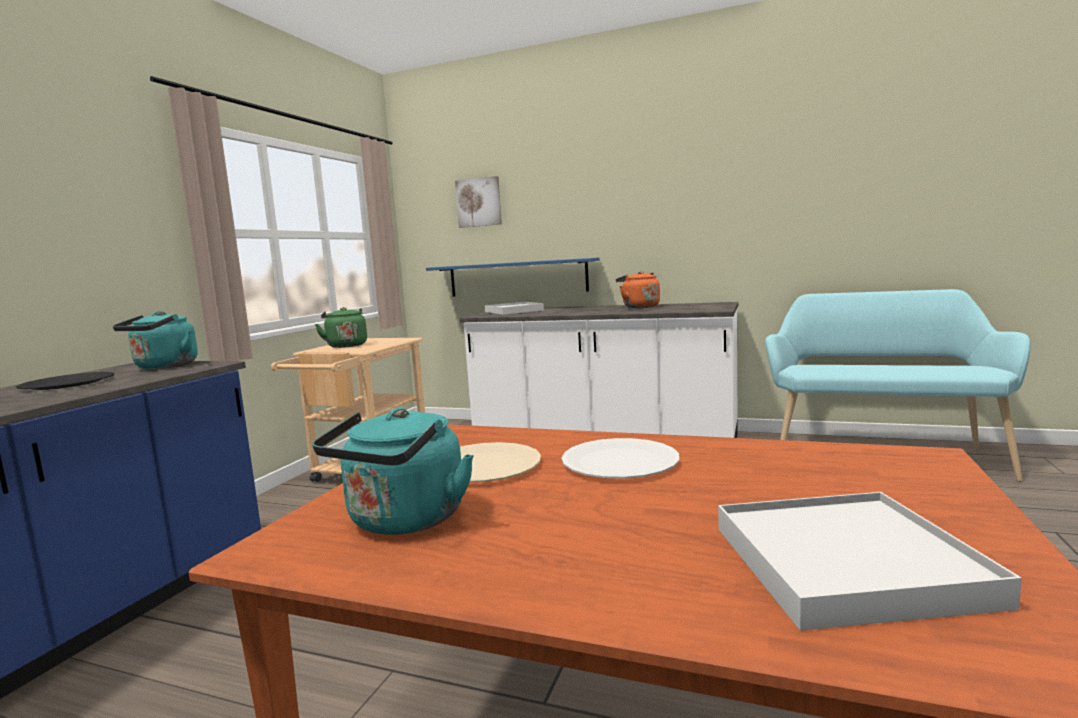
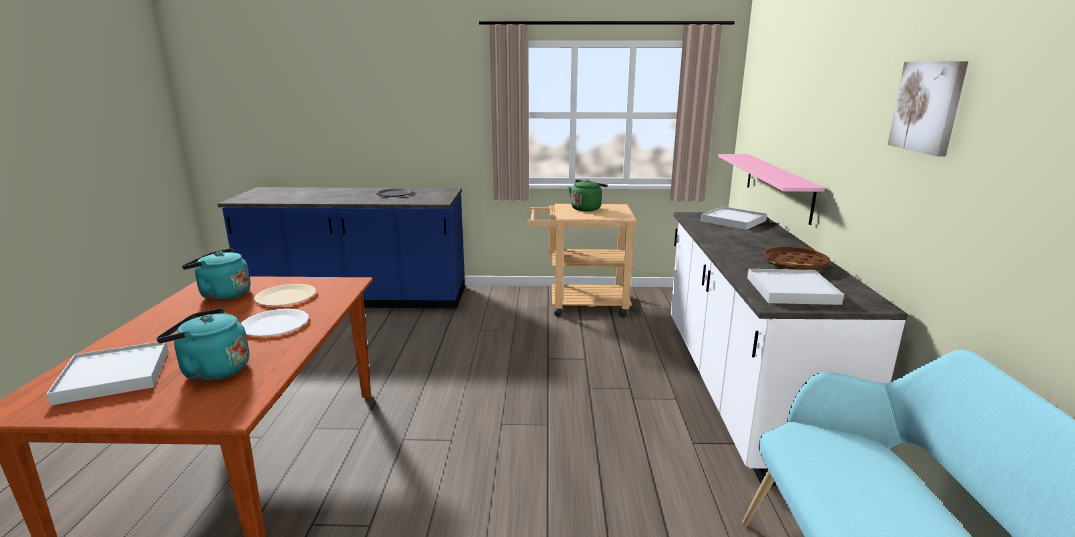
camera: 70 degrees right, 10 degrees up
turquoise kettle [113,311,198,369] -> turquoise kettle moved to [156,308,249,382]
blue shelf [426,257,600,297] -> pink shelf [718,154,825,225]
picture [455,176,502,228] -> picture moved to [887,61,968,157]
orange kettle [616,271,660,308] -> brown tray [764,247,830,270]
none -> white tray [747,269,844,305]

